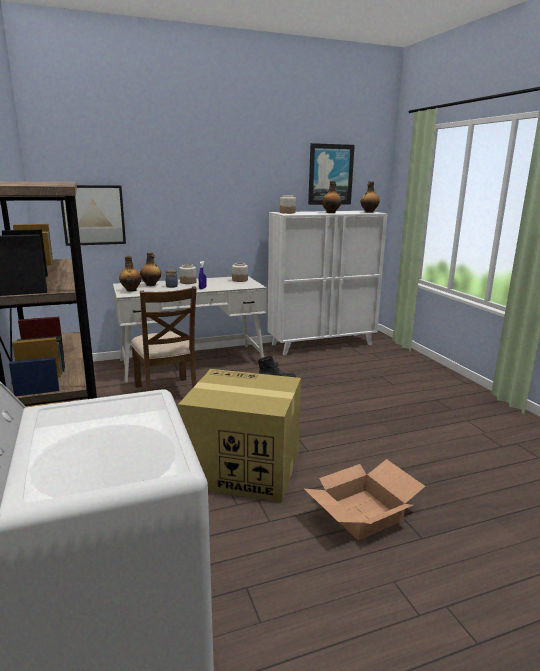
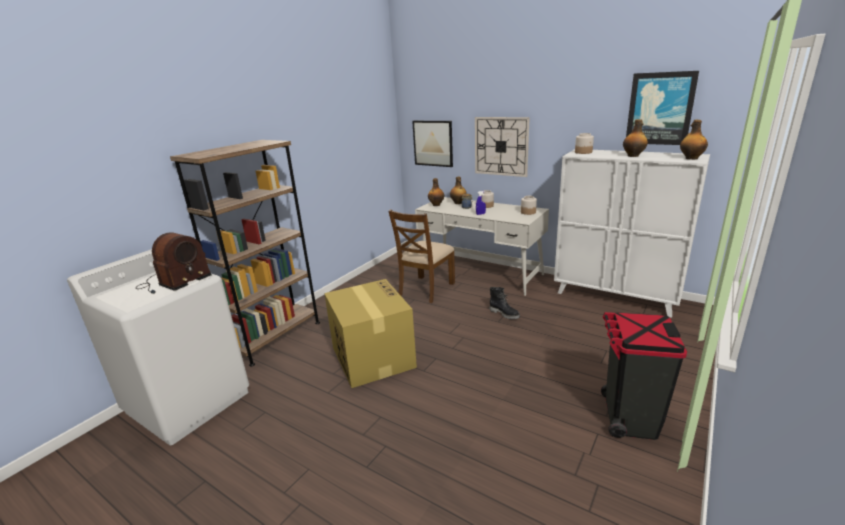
camera: 55 degrees right, 5 degrees up
cardboard box [304,459,425,541] -> none
none -> radio [136,232,212,294]
none -> wall clock [475,117,530,177]
none -> black trash can [601,312,687,440]

